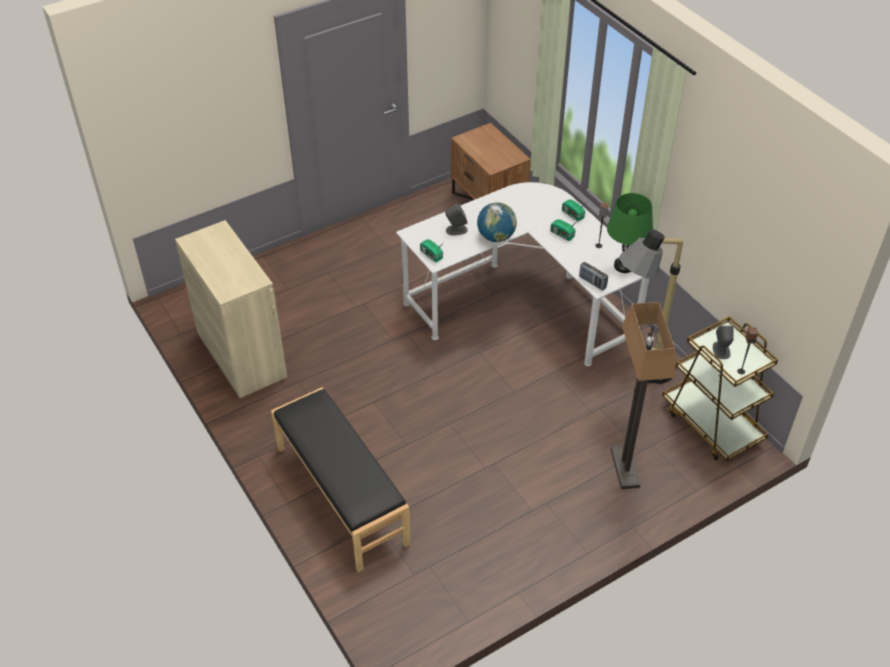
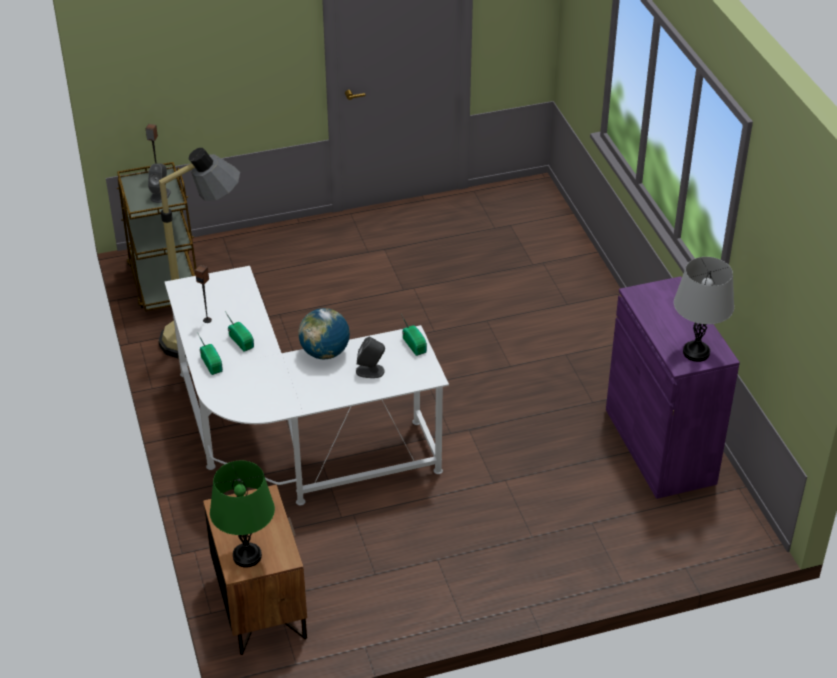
camera: 165 degrees left, 5 degrees down
beige cabinet [175,220,287,398] -> purple cabinet [606,276,740,499]
black bench [271,387,411,572] -> none
radio [579,262,608,291] -> none
green table lamp [607,193,653,273] -> green table lamp moved to [210,461,275,568]
floor lamp [611,302,675,489] -> none
none -> grey table lamp [674,257,734,362]

